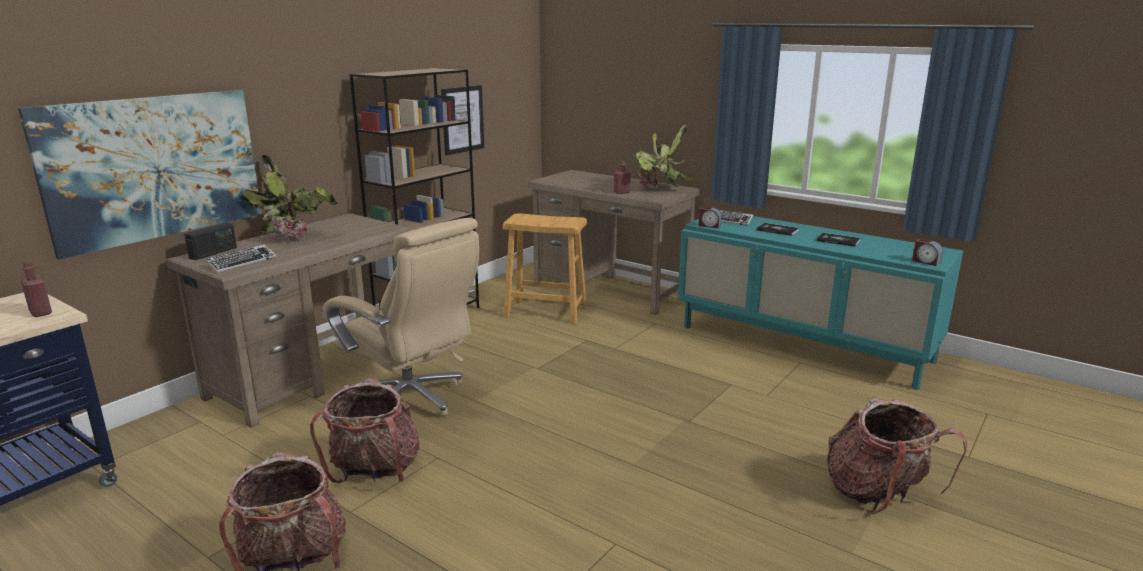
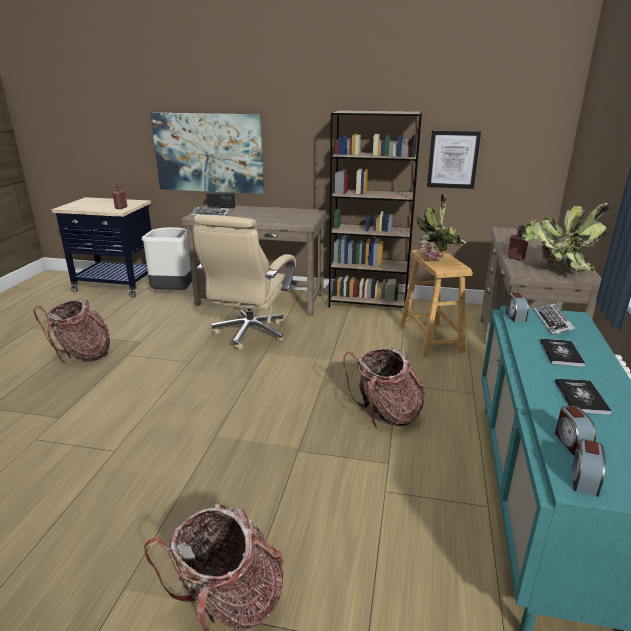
camera: 65 degrees right, 5 degrees up
potted plant [242,154,338,240] -> potted plant moved to [416,194,467,260]
backpack [310,378,419,483] -> backpack moved to [343,347,425,428]
none -> white trash can [141,227,192,290]
none -> alarm clock [555,406,596,455]

